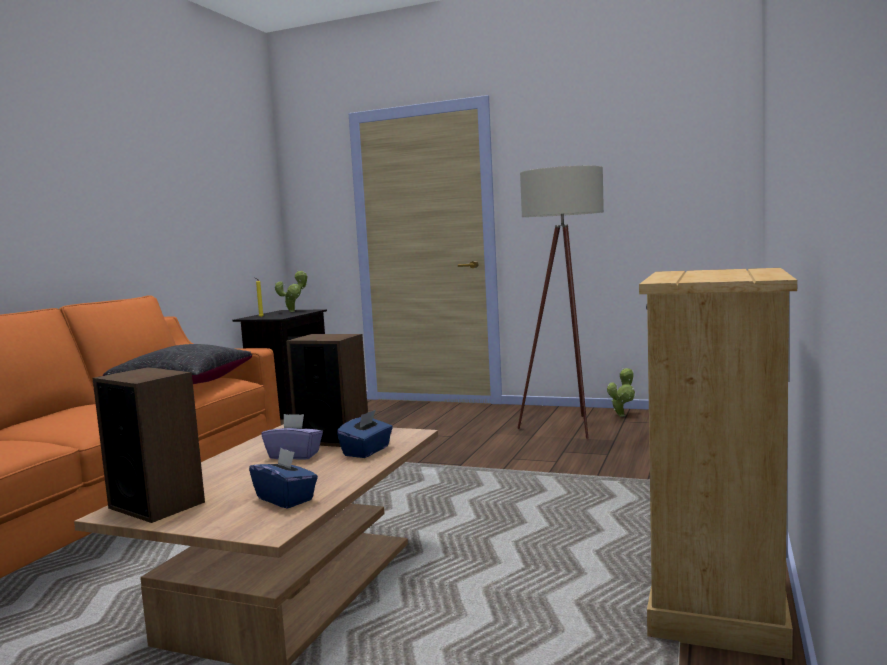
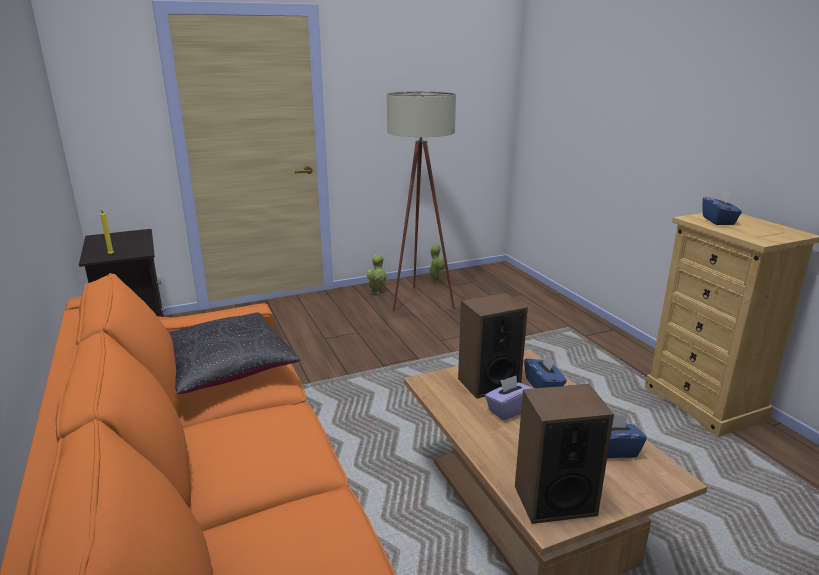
camera: 45 degrees left, 15 degrees up
potted plant [275,271,308,312] -> potted plant moved to [367,255,387,294]
none -> blue tissue box [702,191,742,225]

